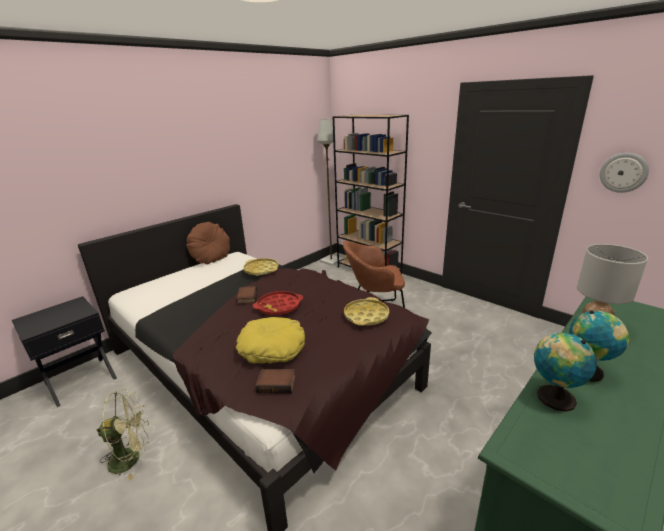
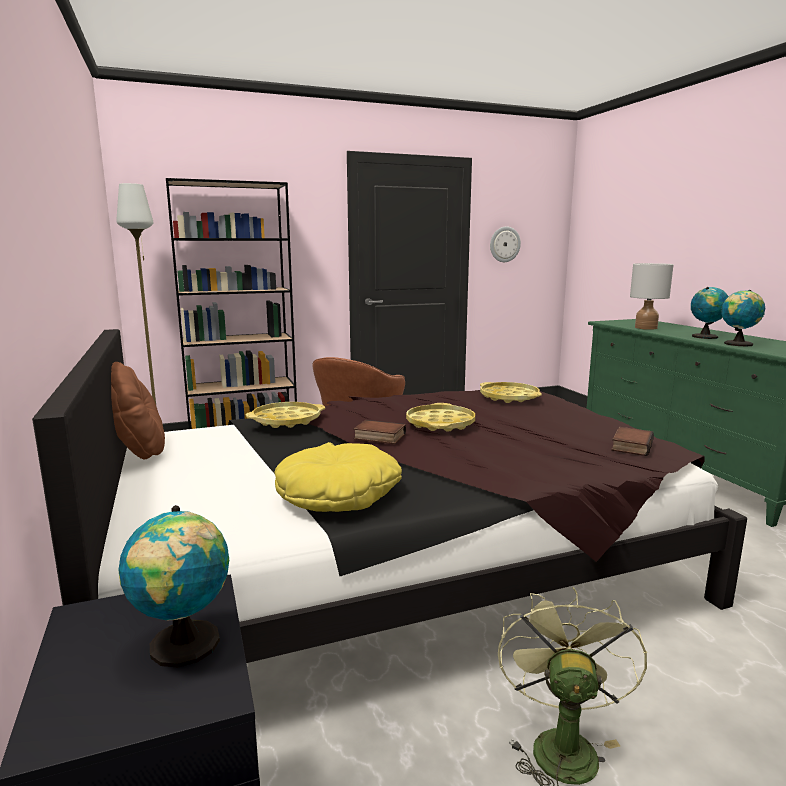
camera: 65 degrees left, 10 degrees down
yellow pillow [236,317,305,363] -> yellow pillow moved to [275,442,402,512]
red tray [253,291,303,316] -> yellow tray [406,403,475,432]
none -> globe [118,505,229,668]

